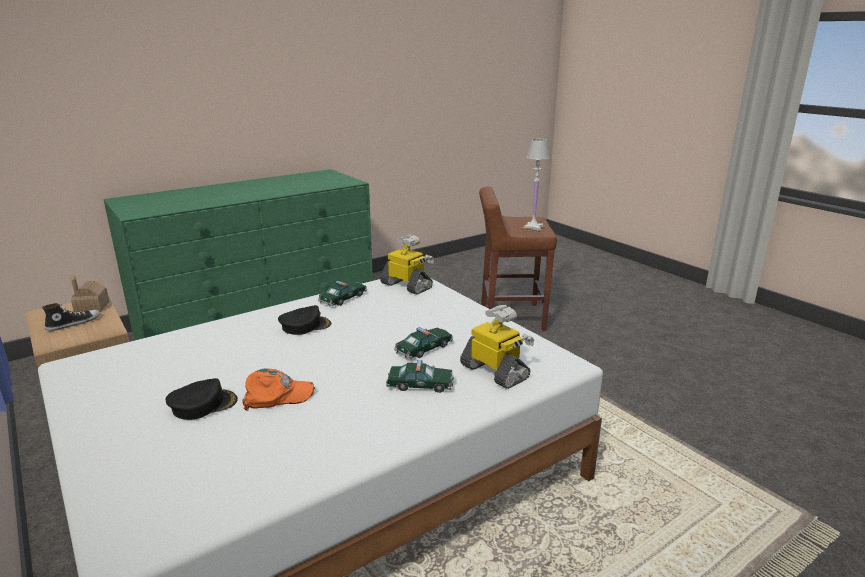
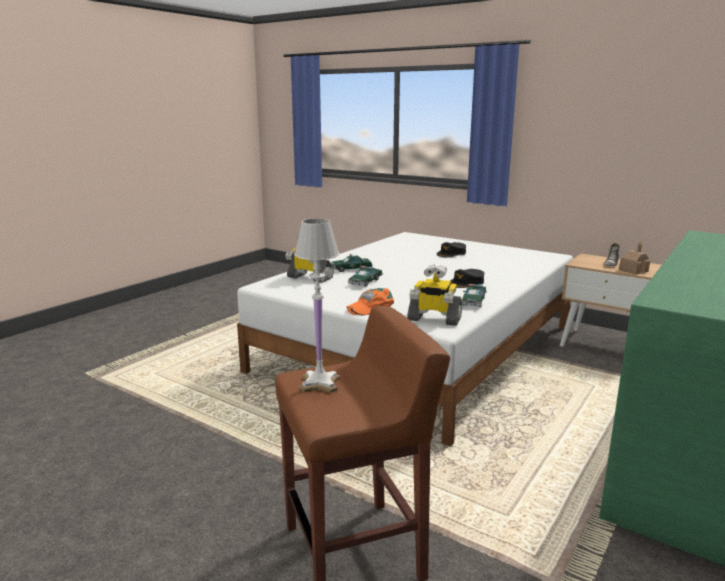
camera: 160 degrees right, 5 degrees down
orange cap [242,368,315,411] -> orange cap moved to [346,288,394,315]

